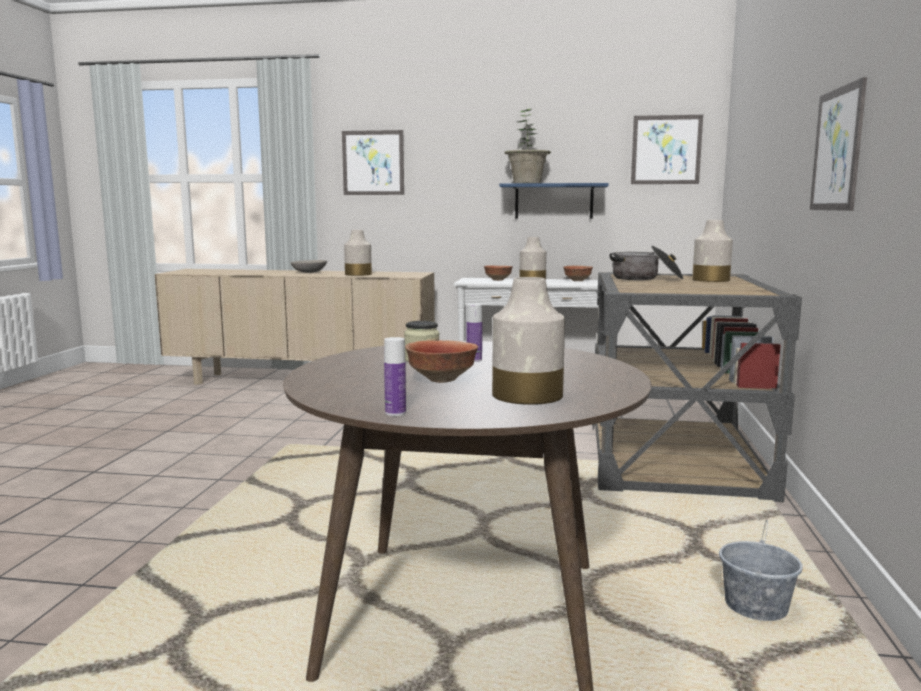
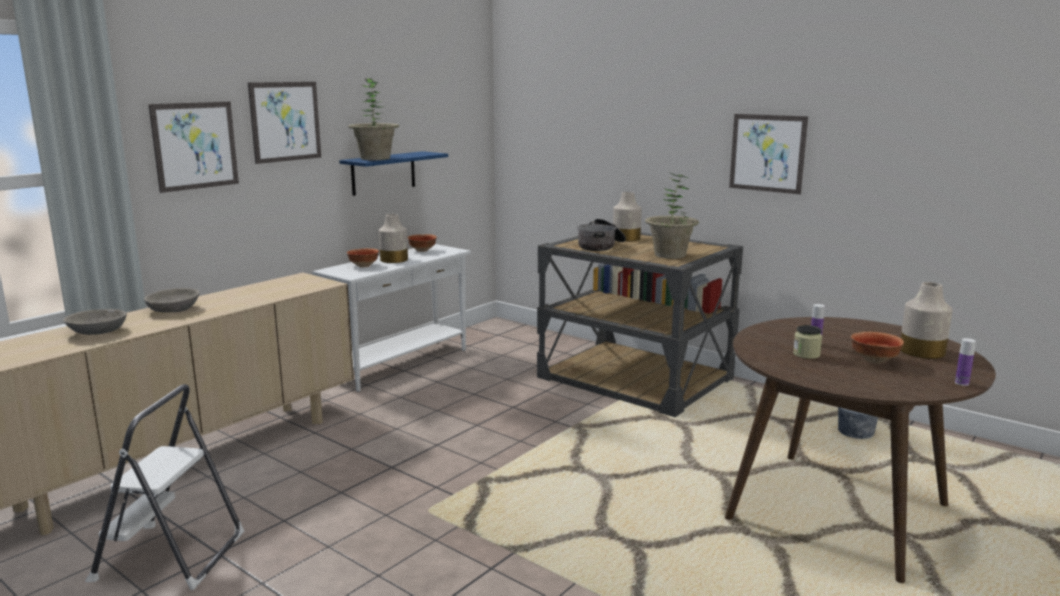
camera: 60 degrees left, 5 degrees up
beige vase [344,230,372,276] -> none
picture [631,115,703,184] -> picture moved to [248,82,321,164]
none -> grey bowl [63,309,127,335]
none -> white step ladder [85,384,244,590]
none -> potted plant [645,172,699,259]

